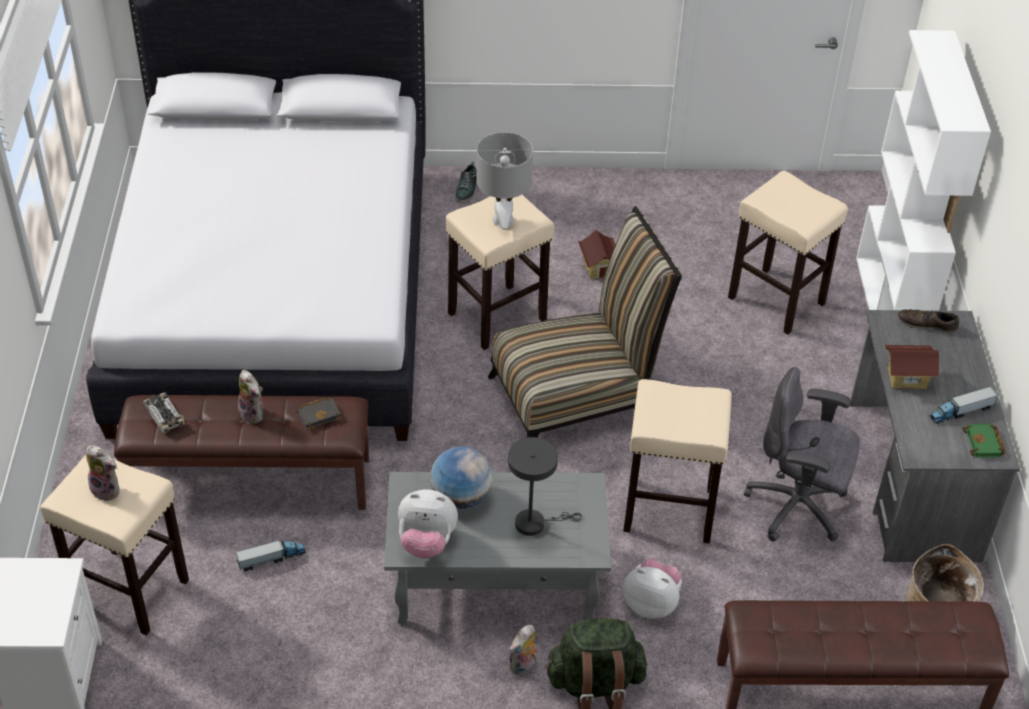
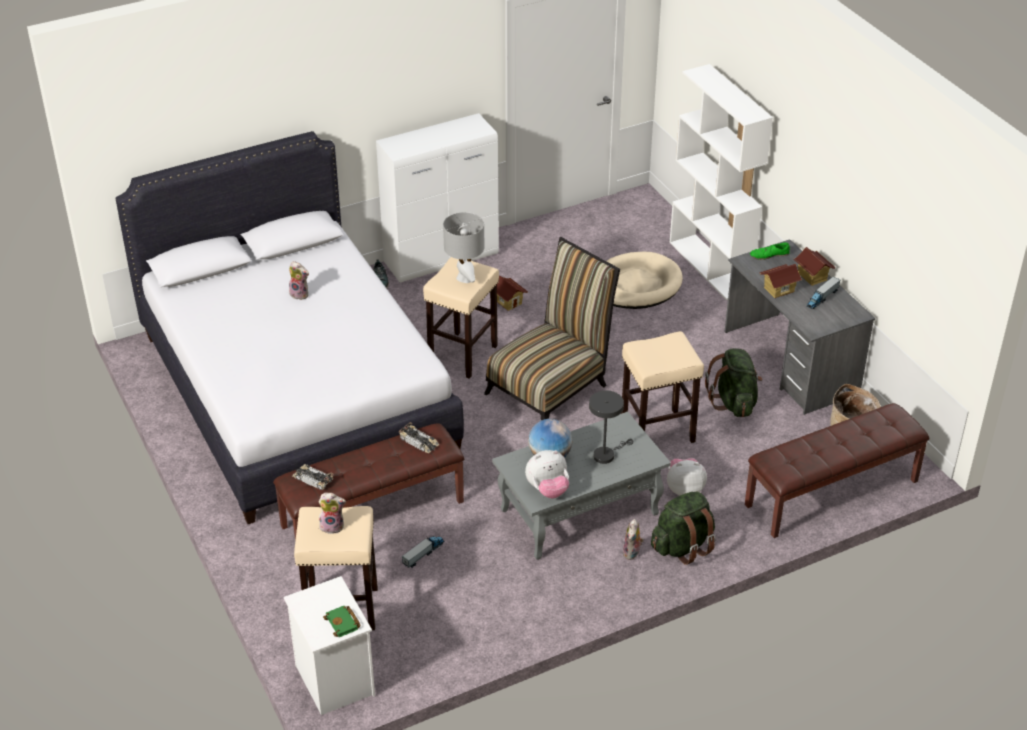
camera: 25 degrees left, 5 degrees down
plush toy [238,370,263,424] -> plush toy moved to [288,261,309,300]
black book [297,397,341,430] -> toy car [399,422,439,453]
beige stool [728,171,848,335] -> beige dog bed [607,252,683,309]
grey office chair [744,367,860,541] -> green backpack [705,348,762,417]
brown shoe [898,309,959,333] -> green shoe [750,242,790,260]
green book [962,424,1006,458] -> green book moved to [323,606,361,637]
none -> white cabinet [376,113,499,283]
none -> toy house [794,247,836,286]

